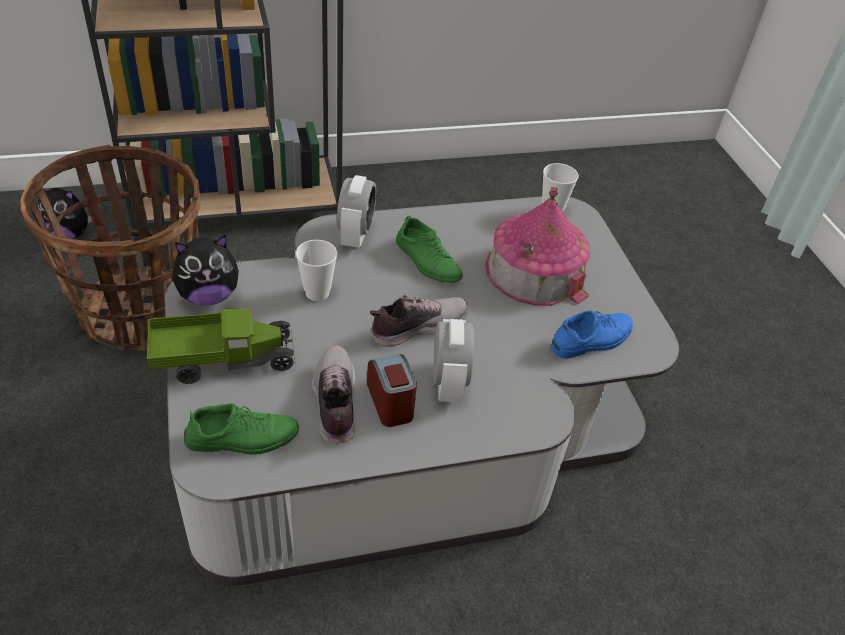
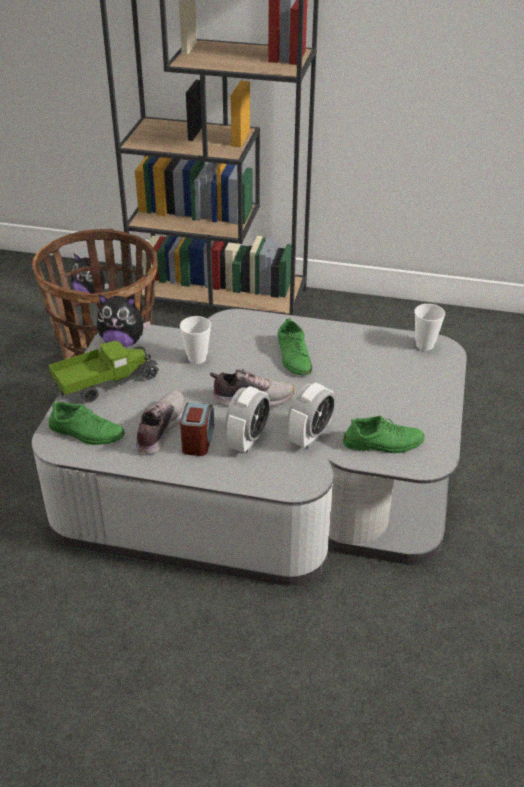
camera: 30 degrees right, 5 degrees down
toy truck [147,304,295,384] -> toy truck turned 45 degrees counterclockwise [49,340,159,403]
alarm clock [337,175,376,248] -> alarm clock moved to [288,383,336,448]
toy house [485,187,590,306] -> none
blue shoe [550,311,633,359] -> green shoe [343,416,424,454]

